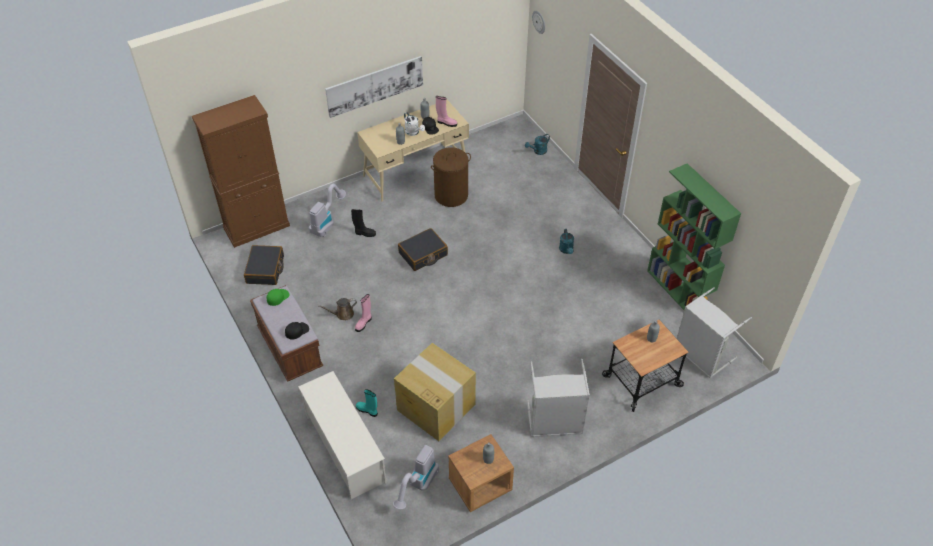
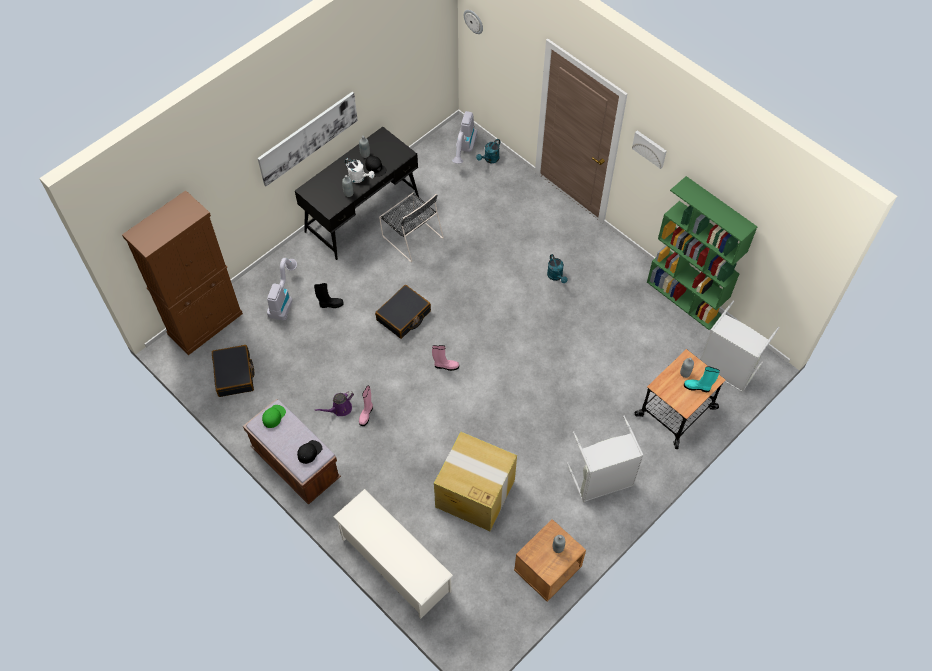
camera: 15 degrees left, 10 degrees up
brown watering can [318,298,357,320] -> purple watering can [315,391,354,416]
turquoise boot [356,389,378,417] -> turquoise boot moved to [684,367,720,392]
beige desk [357,100,469,202] -> black desk [295,127,419,260]
vacuum cleaner [393,445,439,510] -> vacuum cleaner moved to [452,111,477,164]
brown laundry basket [431,147,471,207] -> black chair [379,193,444,262]
pink boot [436,96,457,127] -> pink boot moved to [432,345,459,371]
none -> picture [632,130,667,169]

